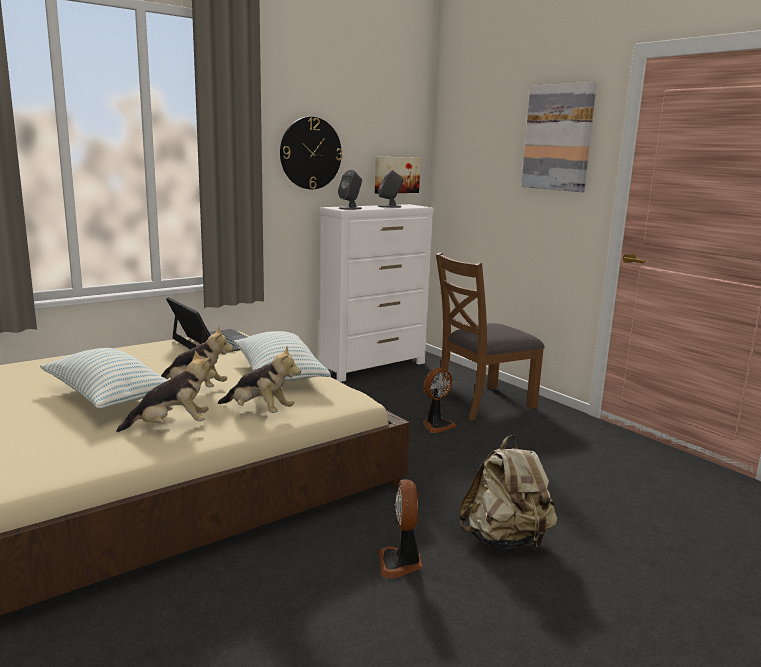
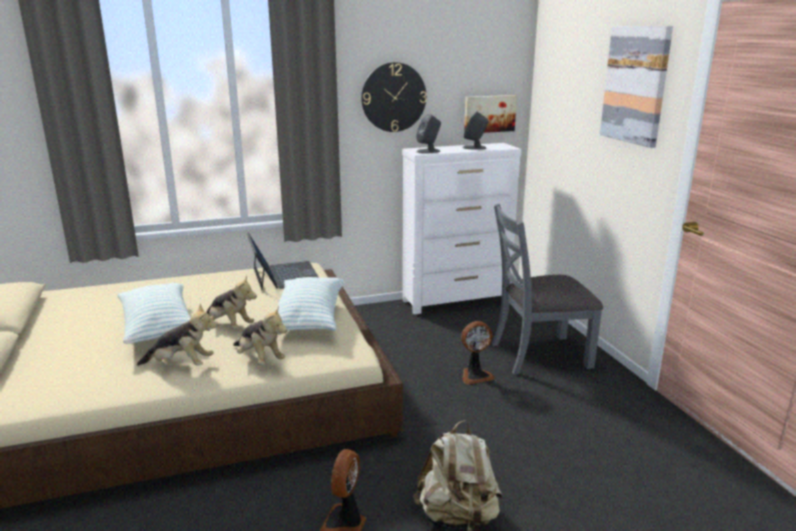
camera: 20 degrees right, 5 degrees up
brown chair [436,252,545,421] -> grey chair [492,203,603,375]

